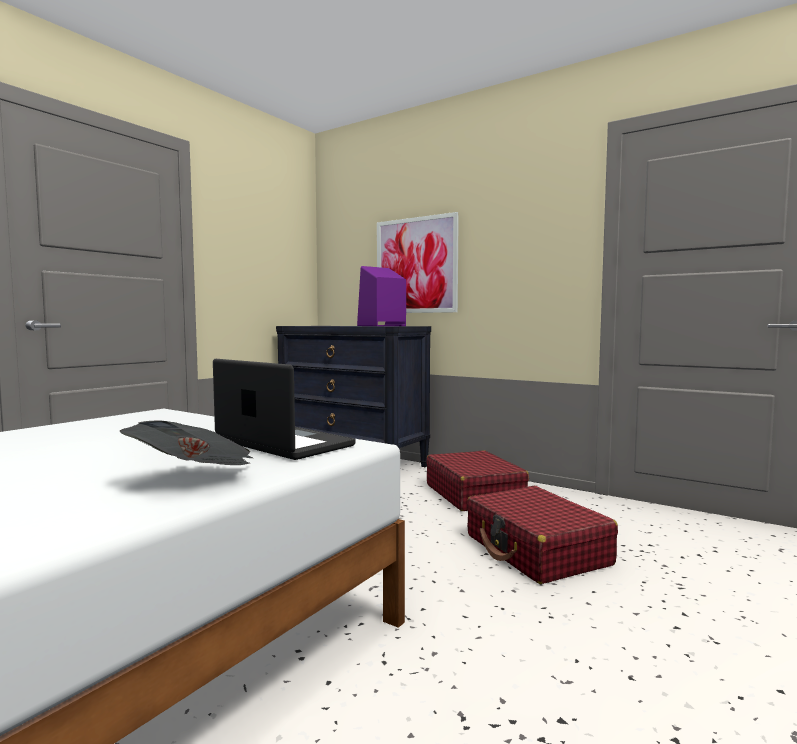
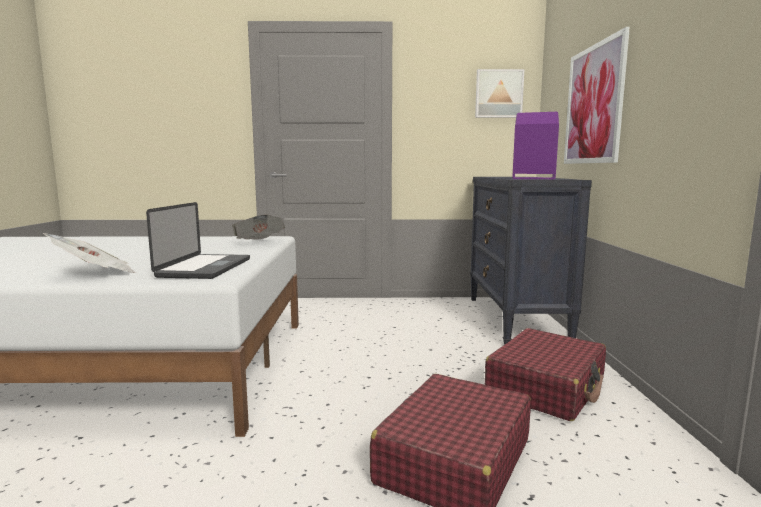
camera: 55 degrees right, 5 degrees up
none -> newspaper [232,215,285,240]
none -> picture [475,69,524,118]

